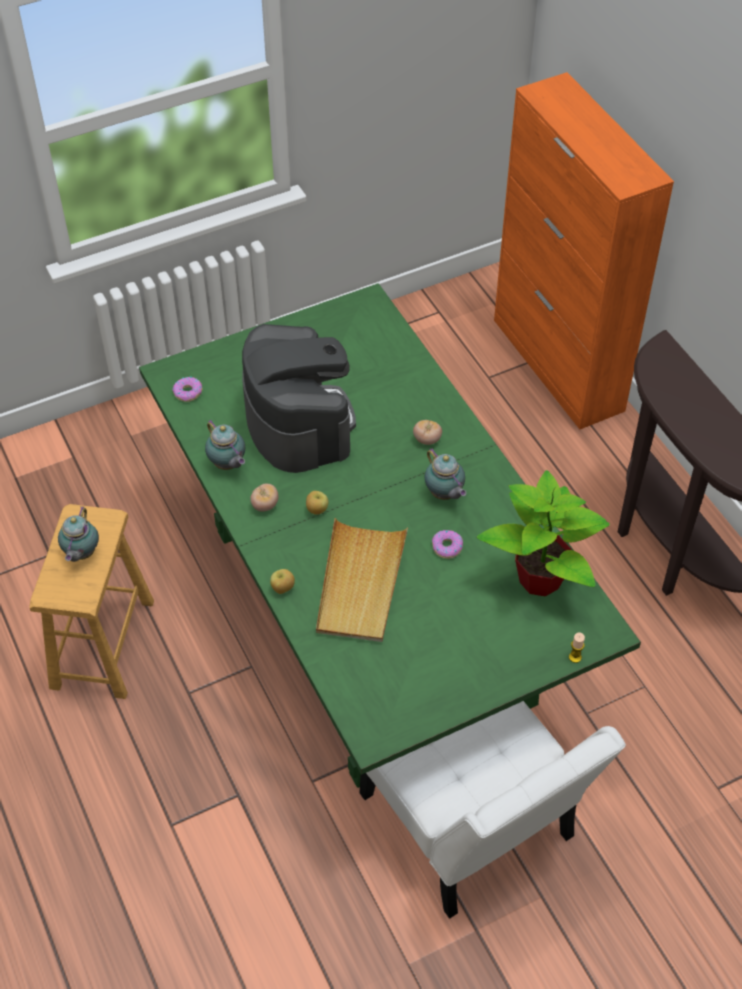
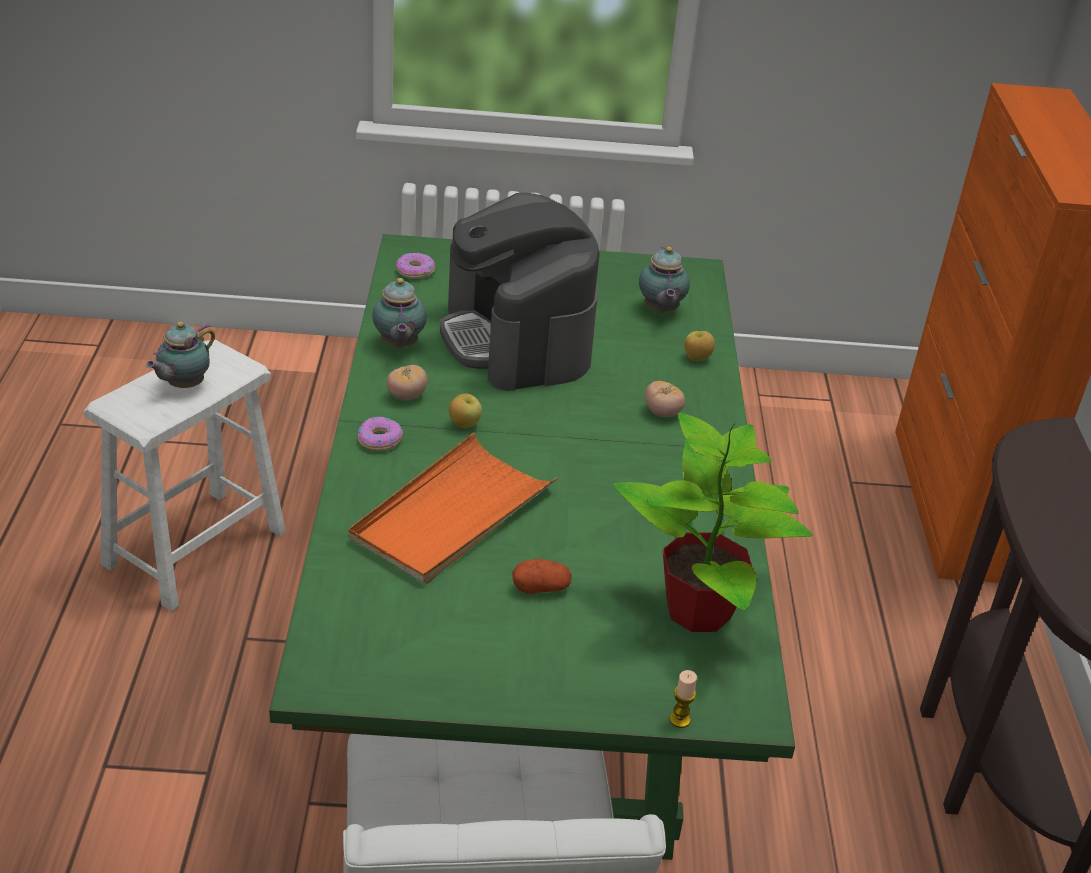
camera: 25 degrees right, 15 degrees down
brown stool [29,504,154,699] -> white stool [84,340,286,611]
coffee machine [242,324,356,473] -> coffee machine turned 150 degrees clockwise [440,193,600,391]
apple [270,569,295,594] -> apple moved to [684,331,715,361]
beige tray [316,518,408,642] -> orange tray [348,432,558,584]
teapot [424,448,466,500] -> teapot moved to [639,247,690,313]
donut [432,530,463,559] -> donut moved to [358,417,403,451]
none -> potato [512,559,572,594]

